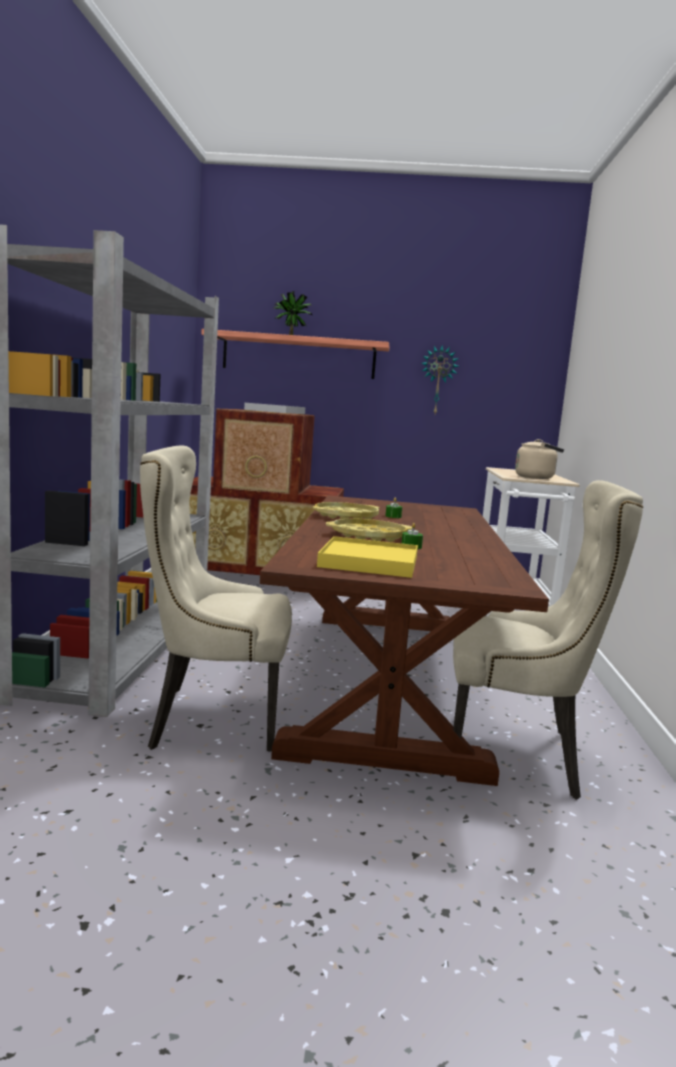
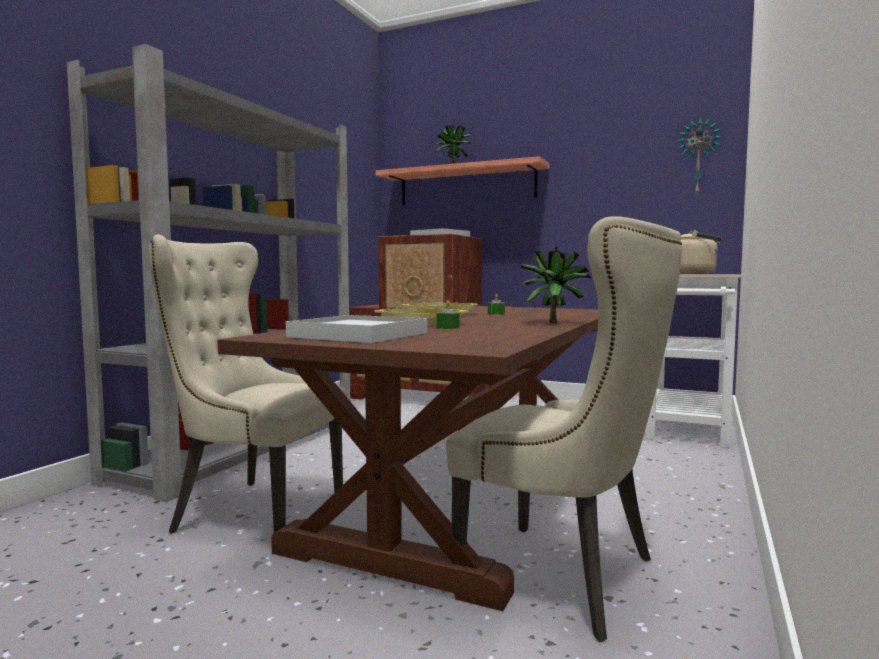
camera: 20 degrees right, 5 degrees down
yellow tray [317,536,418,578] -> white tray [286,315,427,343]
wall clock [421,345,459,414] -> wall clock moved to [678,117,722,193]
none -> potted plant [520,247,591,323]

